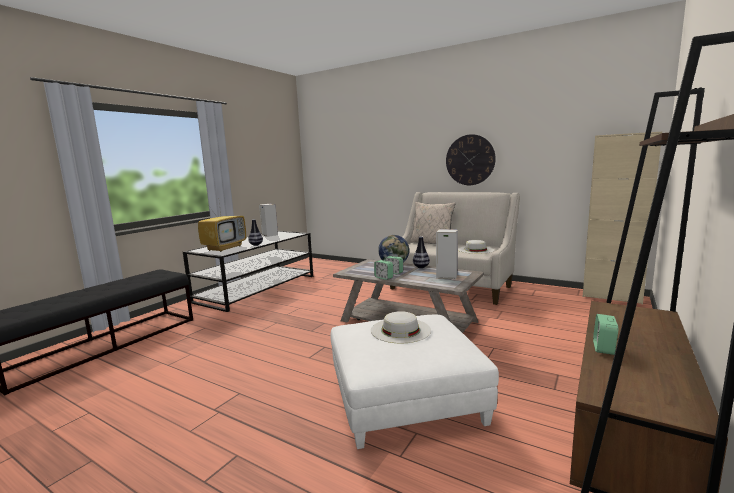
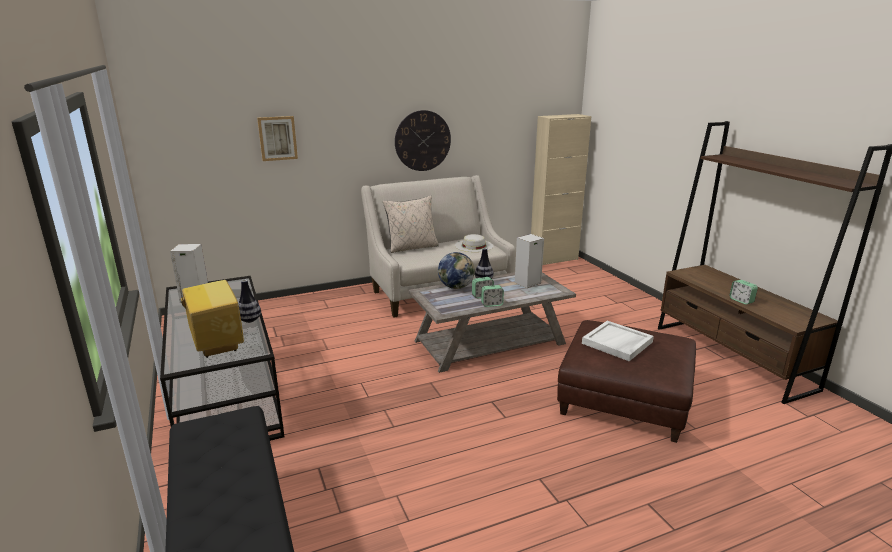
camera: 55 degrees left, 10 degrees up
white ottoman [331,315,499,449] -> brown ottoman [557,320,696,443]
white hat [371,311,431,343] -> white tray [582,321,654,361]
none -> picture [257,116,298,161]

